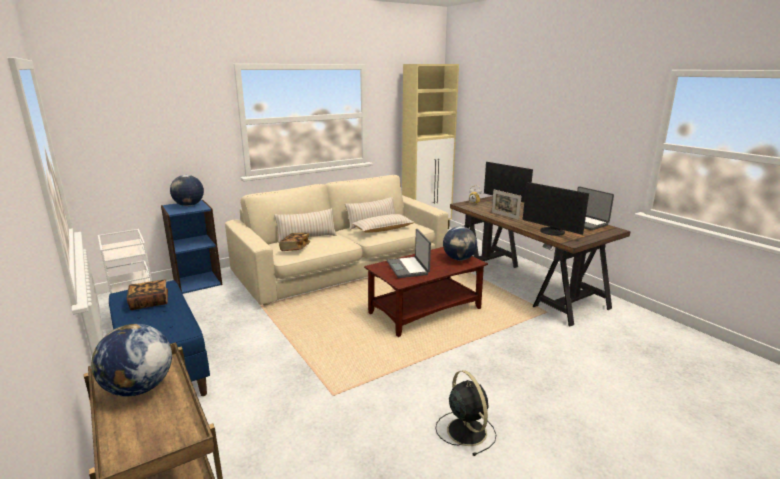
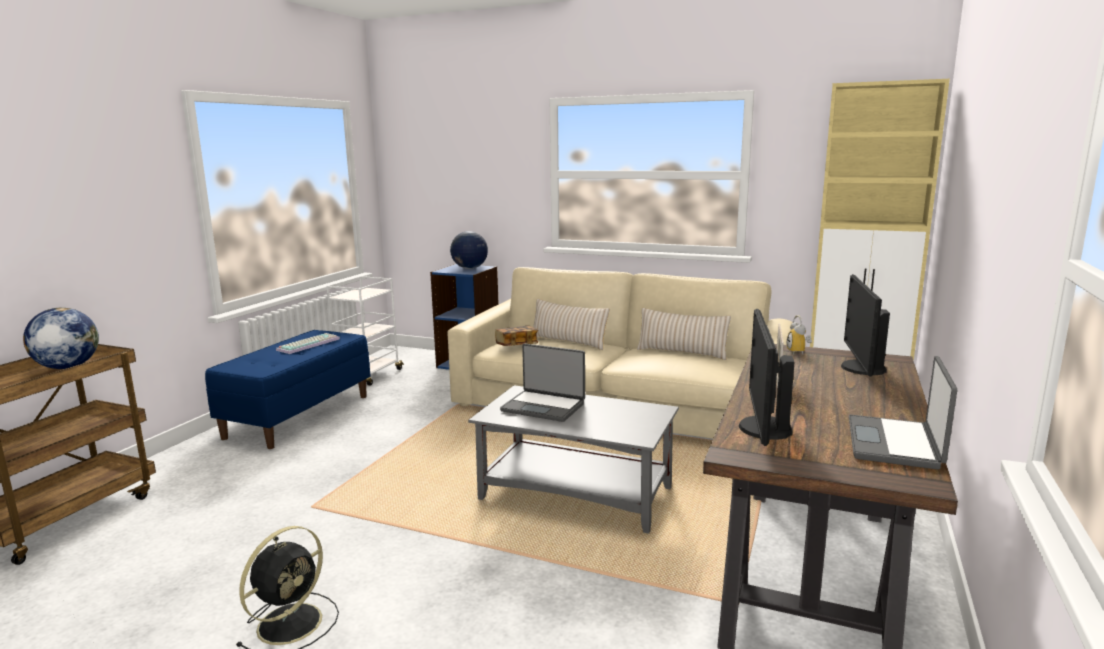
camera: 55 degrees right, 5 degrees down
book [127,280,168,310] -> keyboard [276,333,340,354]
beige pillow [352,214,415,233] -> none
brown coffee table [364,247,488,337] -> grey coffee table [468,385,679,534]
laptop [387,229,431,278] -> laptop turned 105 degrees counterclockwise [500,344,585,422]
globe [443,226,477,261] -> none

